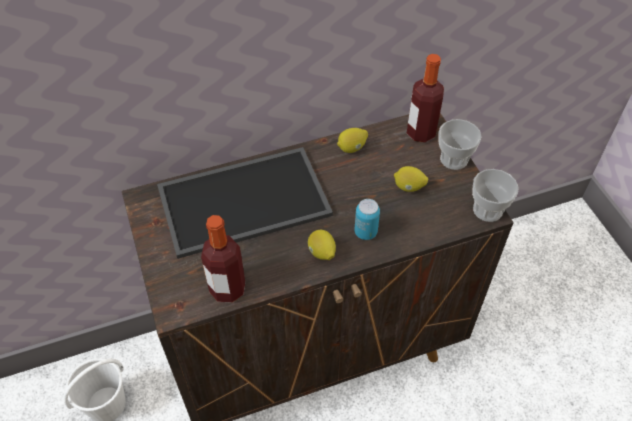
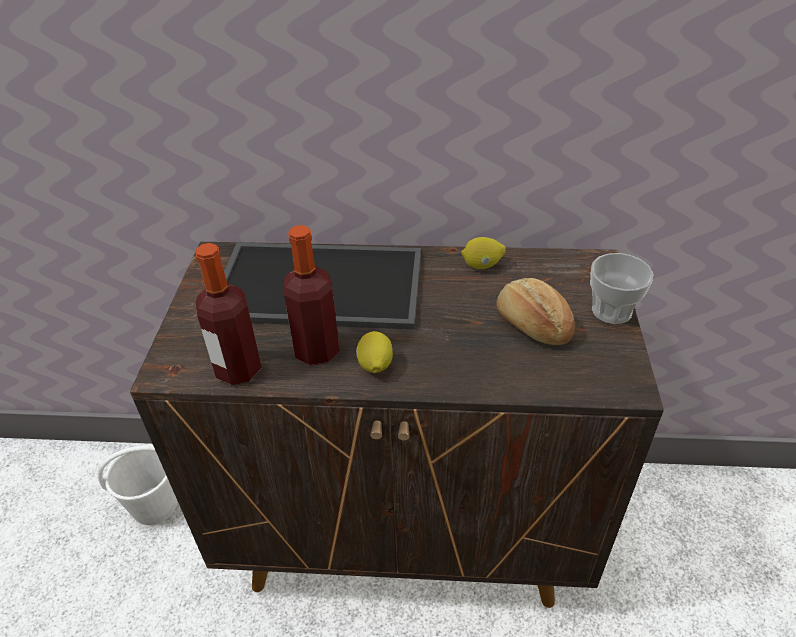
camera: 25 degrees right, 10 degrees down
can [355,199,380,240] -> none
lemon [394,166,428,192] -> bread [497,278,575,345]
bottle [407,54,444,142] -> bottle moved to [283,225,339,366]
cup [472,169,519,222] -> none

